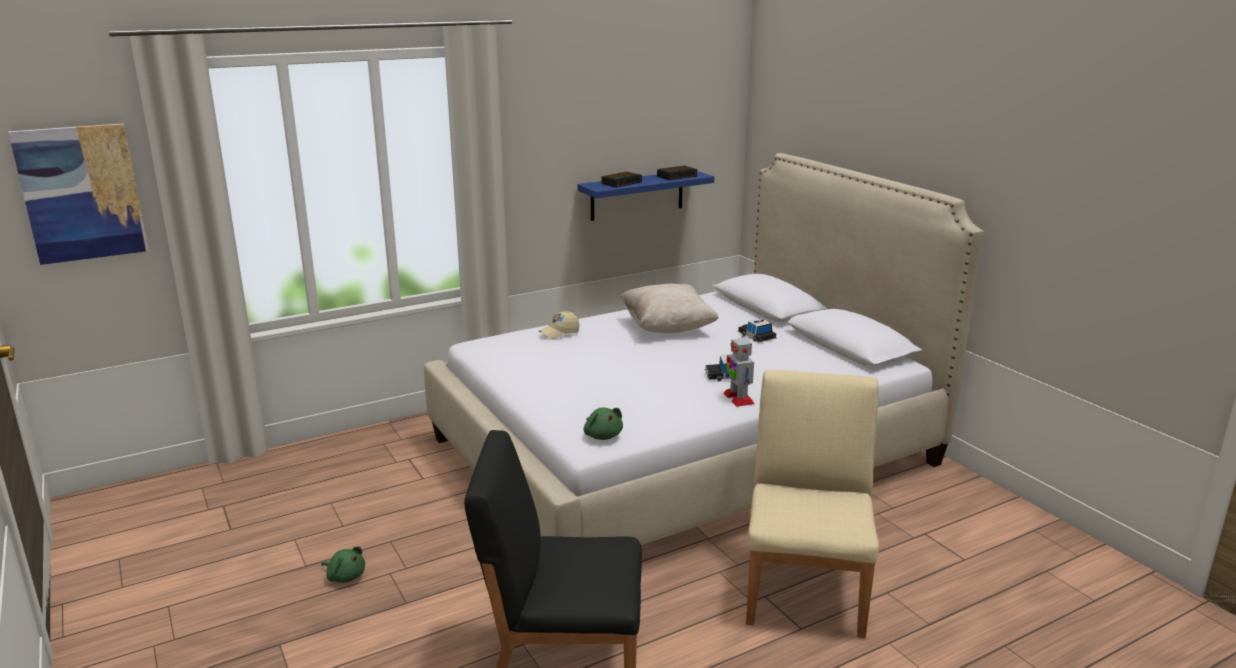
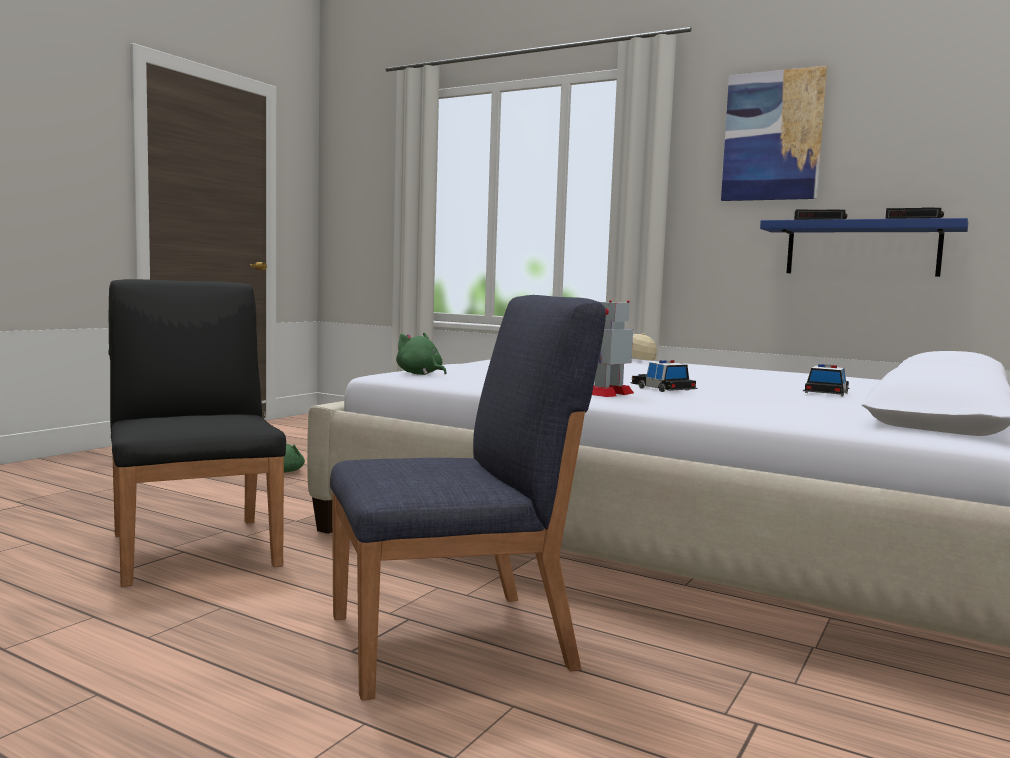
camera: 60 degrees right, 15 degrees down
picture [8,123,148,265] -> picture moved to [721,65,827,201]
green plush toy [584,407,623,440] -> green plush toy turned 105 degrees clockwise [396,332,447,375]
beige pillow [620,284,719,333] -> none
beige chair [746,370,879,639] -> blue chair [330,295,606,701]

